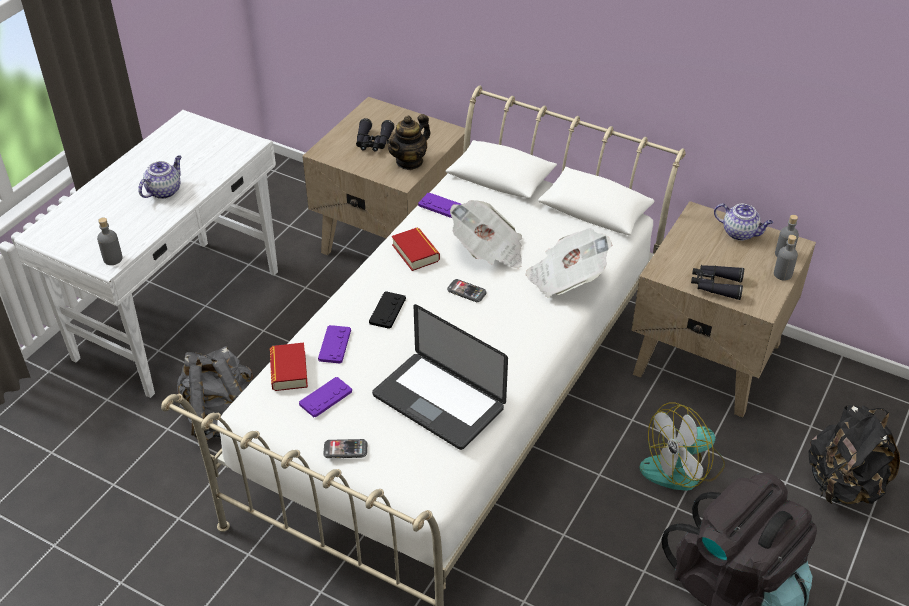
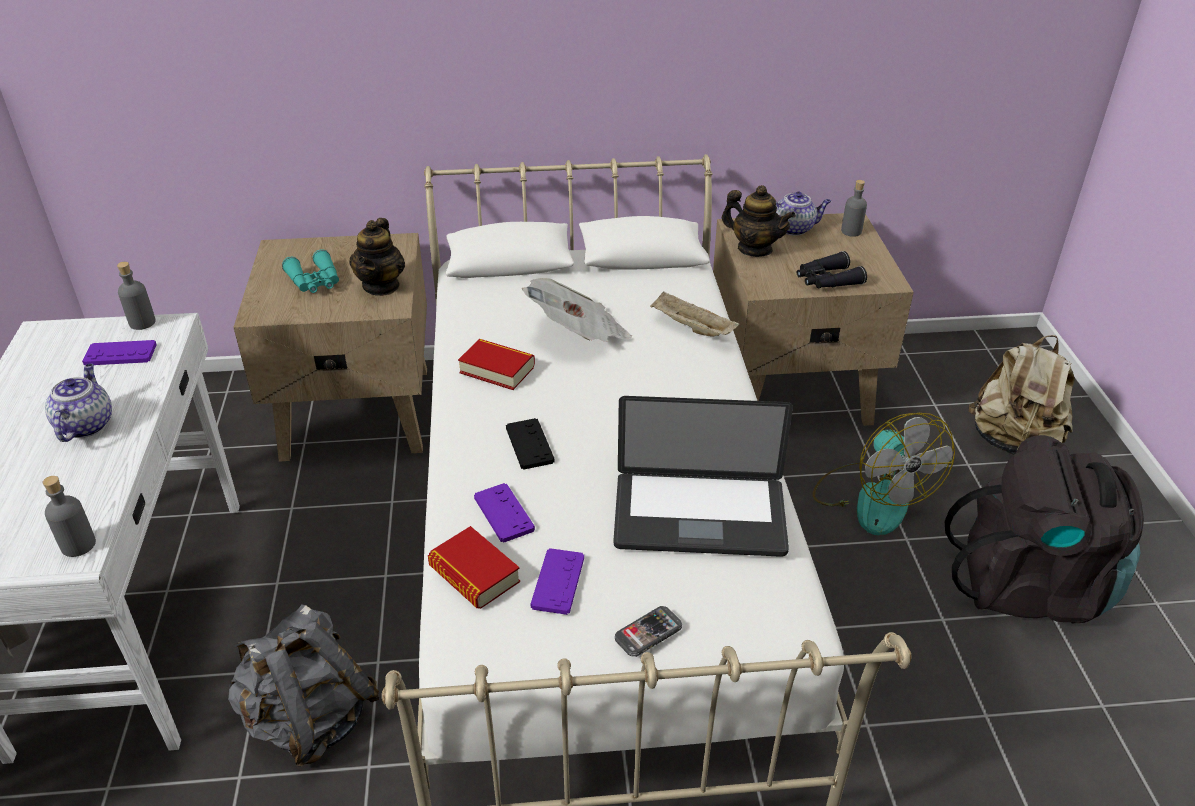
camera: 35 degrees left, 5 degrees down
black binoculars [356,118,394,152] -> turquoise binoculars [282,249,339,293]
purple game controller [418,193,461,218] -> purple game controller moved to [82,340,157,365]
phone [447,279,487,302] -> none
newspaper [525,228,612,298] -> beige tray [650,292,739,336]
fan [639,403,725,491] -> fan turned 45 degrees counterclockwise [813,413,955,535]
grey bottle [774,235,798,281] -> grey bottle moved to [117,262,156,330]
black backpack [808,405,900,504] -> beige backpack [969,335,1075,455]
none -> teapot [722,185,796,257]

